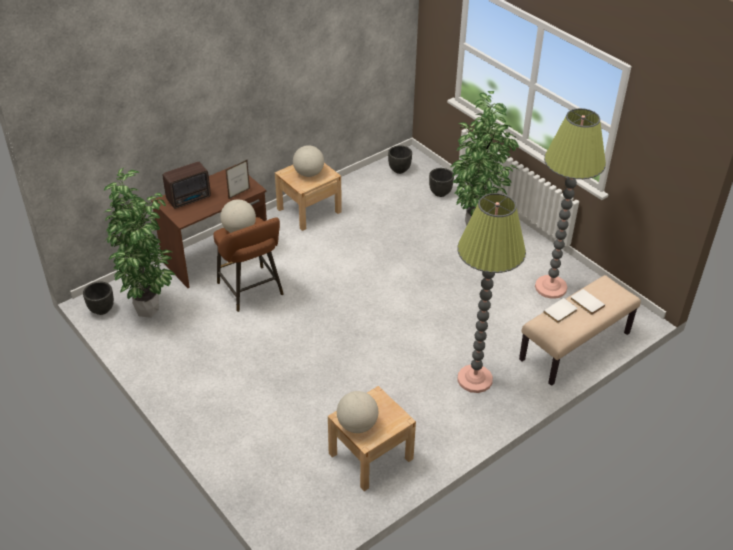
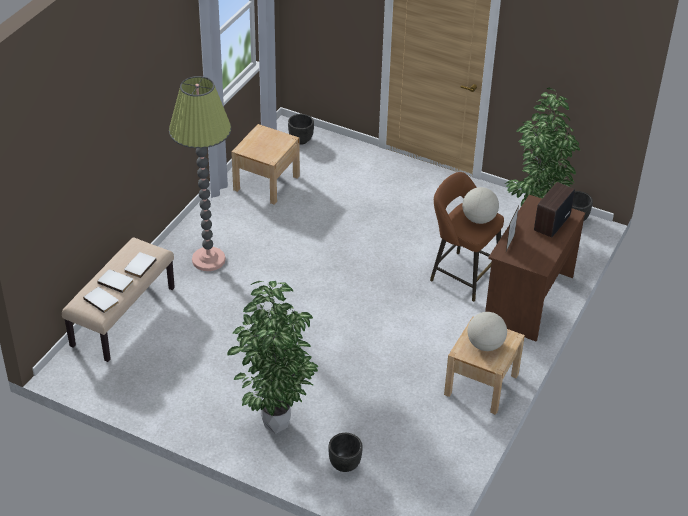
camera: 155 degrees right, 0 degrees up
globe [337,391,378,433] -> none
black planter [388,145,412,174] -> black planter moved to [288,114,314,145]
floor lamp [535,108,606,299] -> none
none -> white book [83,287,119,313]

